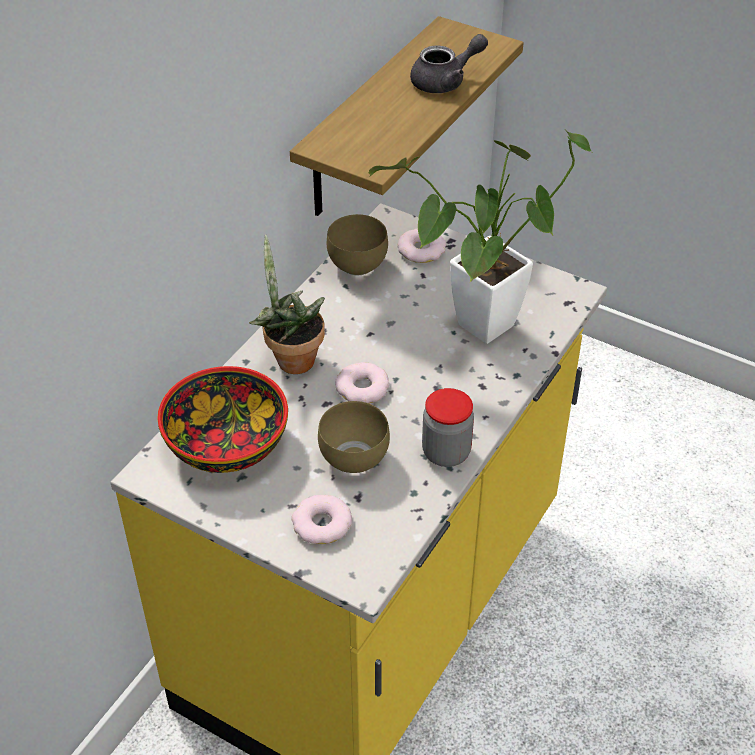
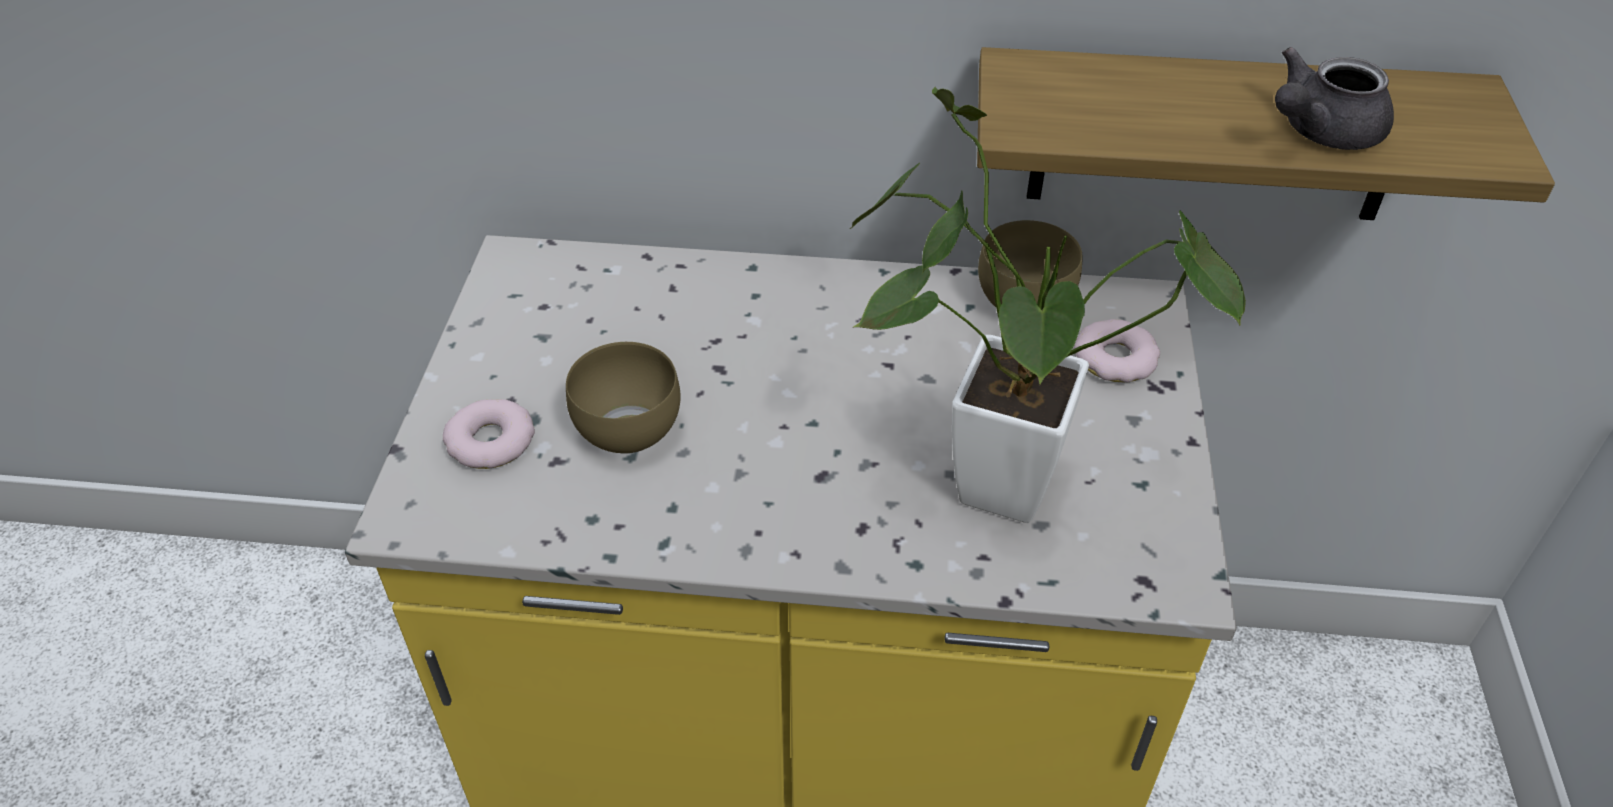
camera: 65 degrees right, 0 degrees up
bowl [157,366,288,473] -> none
potted plant [249,235,325,374] -> none
donut [335,362,389,404] -> none
grey teapot [410,34,488,93] -> grey teapot turned 105 degrees clockwise [1275,47,1394,150]
jar [422,388,474,467] -> none

